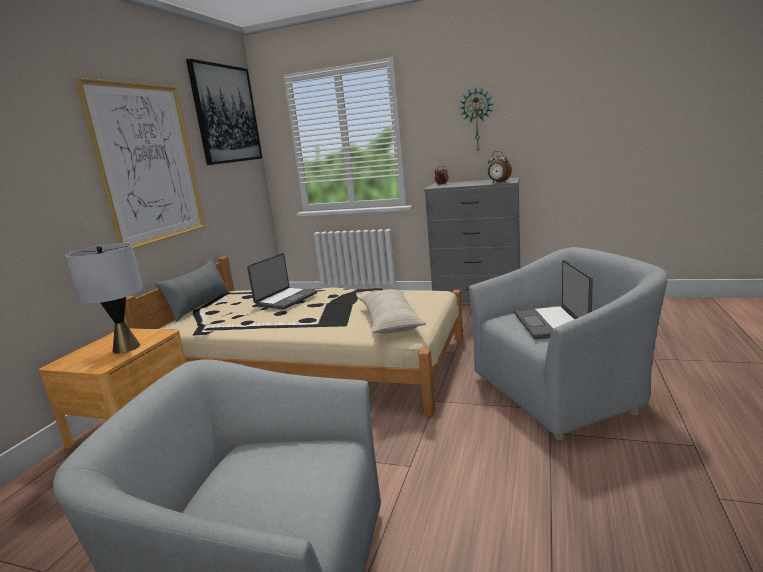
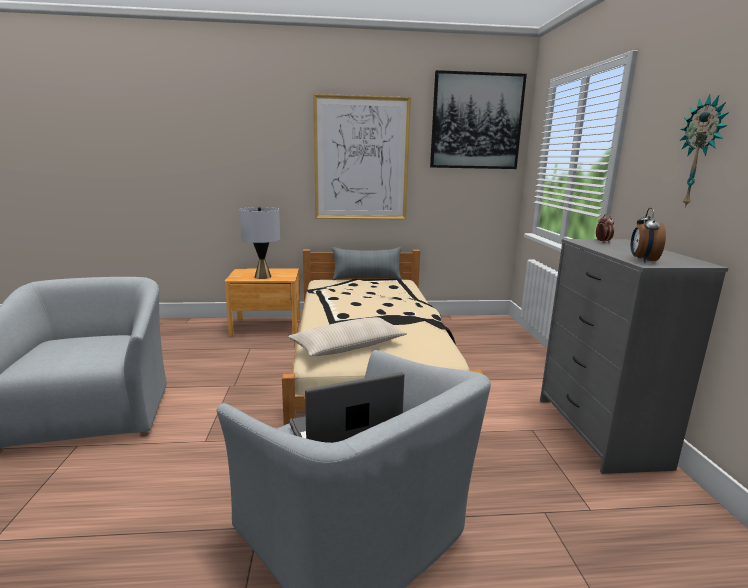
camera: 65 degrees right, 0 degrees up
laptop [247,253,317,310] -> none

